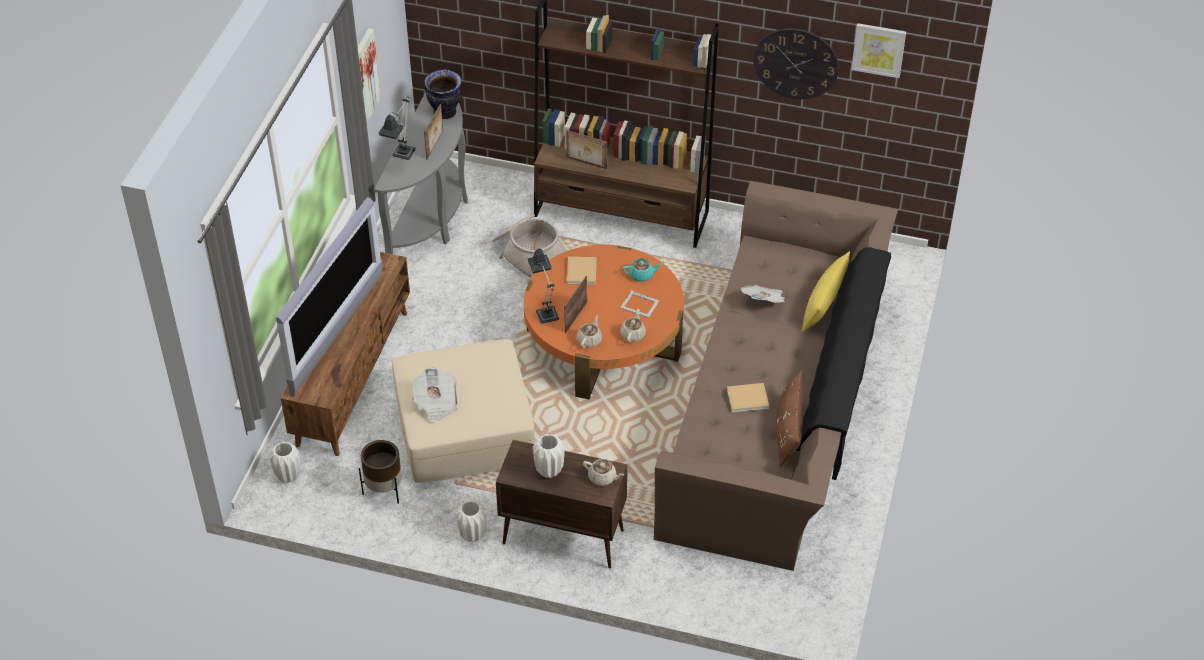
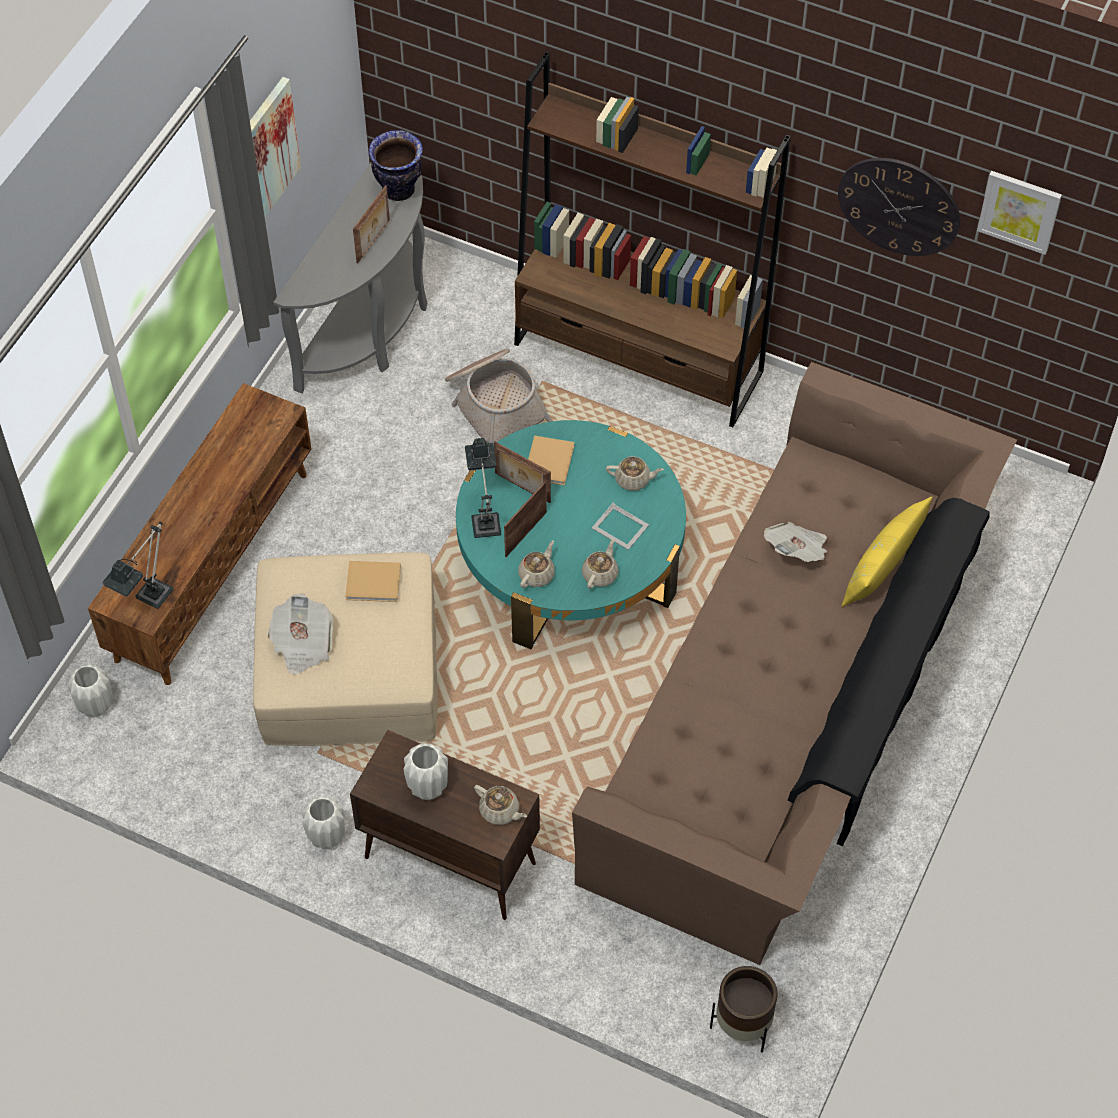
camera: 10 degrees right, 10 degrees up
television [276,197,383,397] -> none
brown planter [359,440,402,504] -> brown planter moved to [710,966,777,1053]
table lamp [379,97,416,160] -> table lamp moved to [102,522,173,609]
orange coffee table [523,245,684,399] -> turquoise coffee table [456,420,686,649]
picture frame [566,130,607,169] -> picture frame moved to [494,441,551,503]
turquoise teapot [623,258,663,282] -> beige teapot [606,456,664,491]
beige book [727,383,769,412] -> beige book moved to [345,561,401,602]
brown pillow [776,370,804,467] -> none

